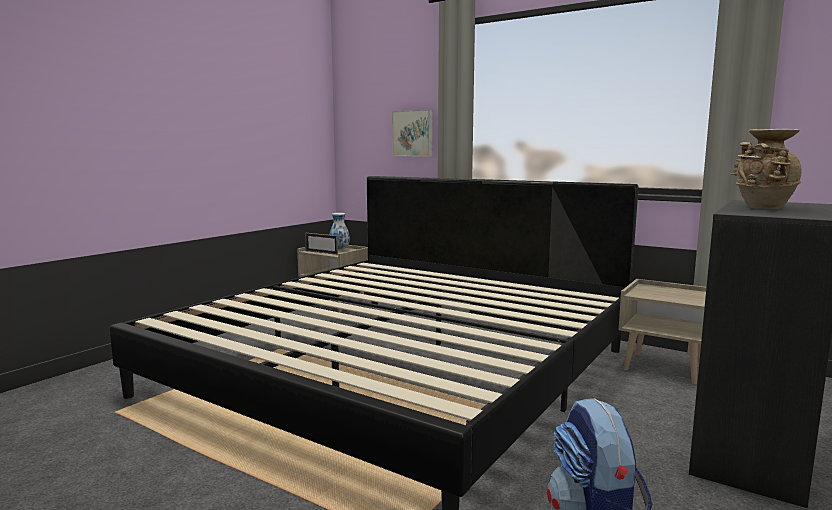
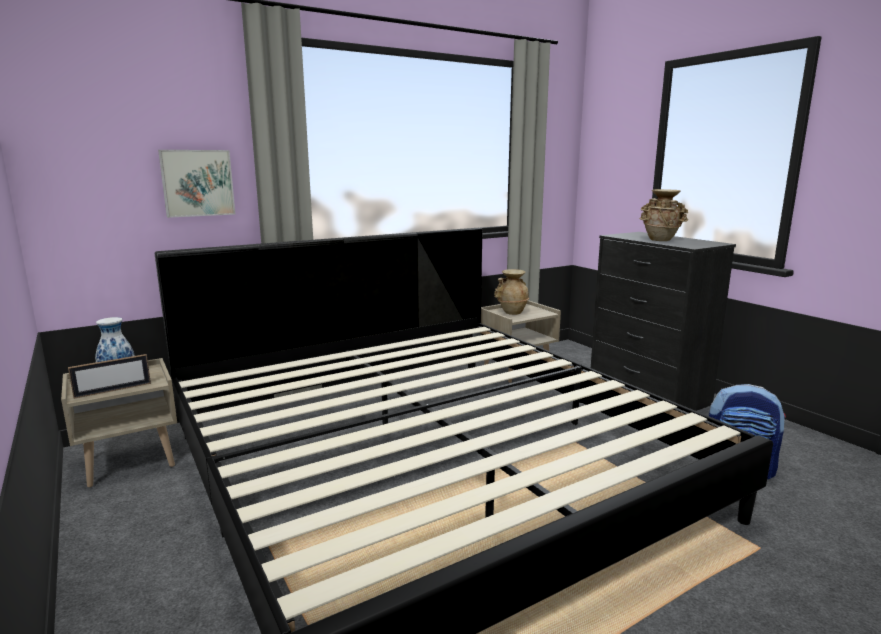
camera: 65 degrees left, 5 degrees up
none -> beige vase [494,269,529,315]

